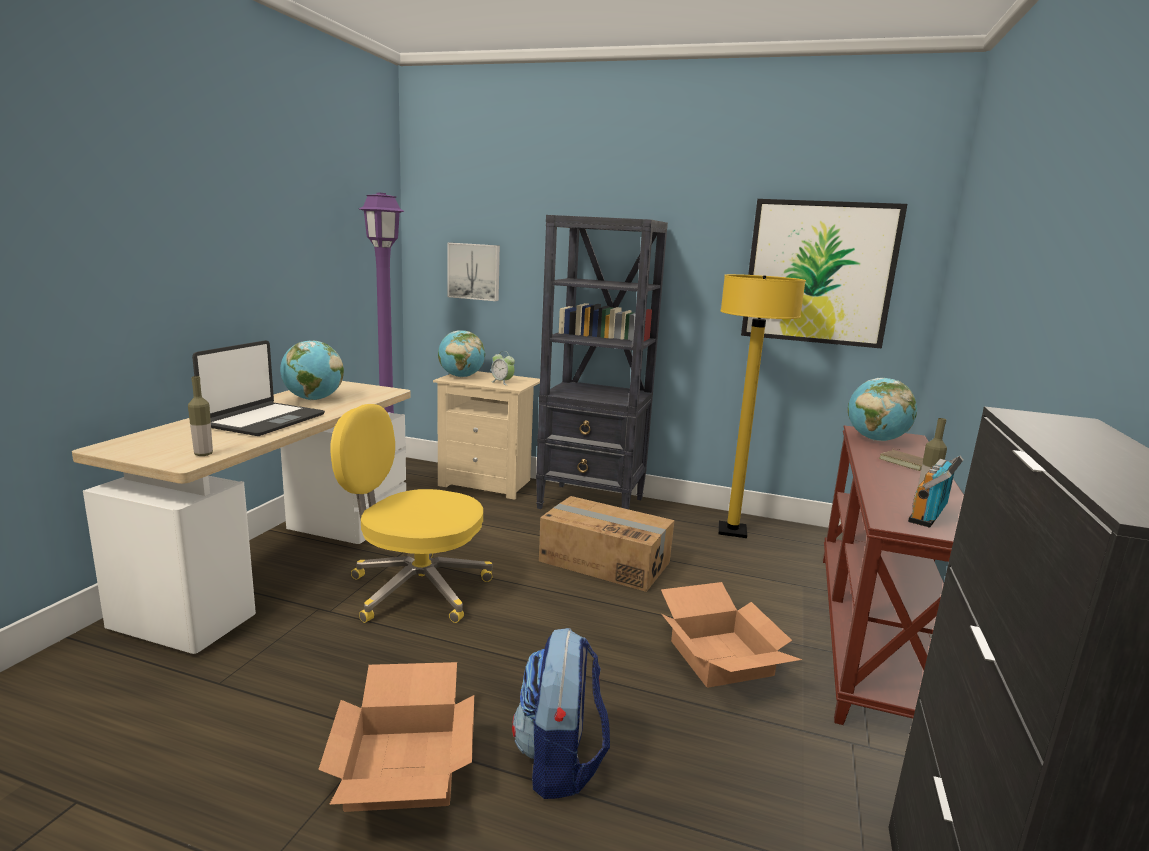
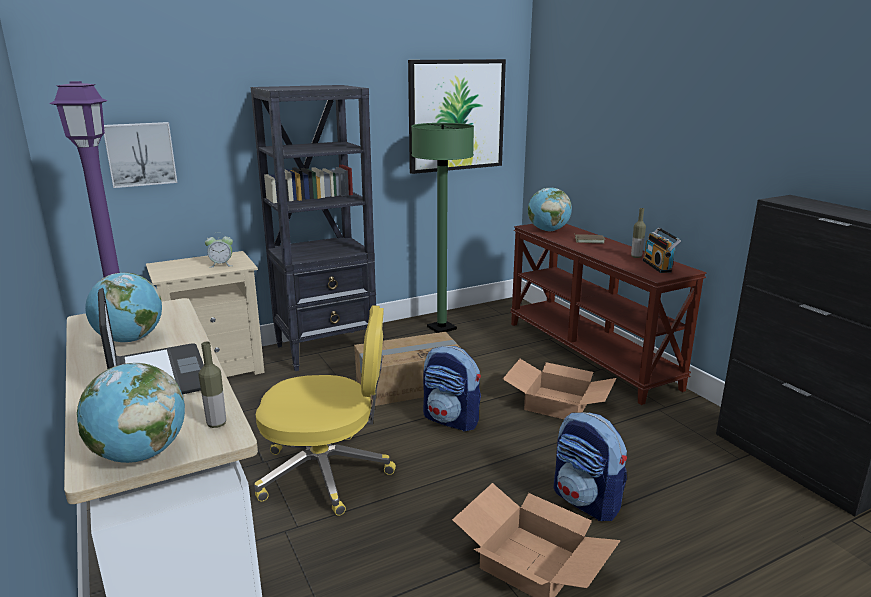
camera: 45 degrees left, 5 degrees up
yellow office chair [330,404,493,623] -> yellow office chair turned 150 degrees counterclockwise [254,305,396,516]
globe [438,330,485,377] -> globe moved to [77,363,185,463]
yellow floor lamp [718,274,806,538] -> green floor lamp [411,123,474,333]
none -> backpack [423,346,481,432]

